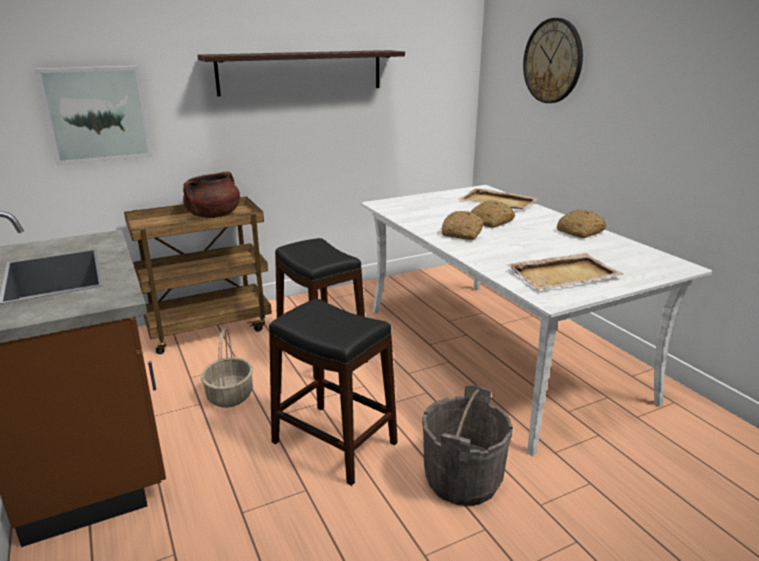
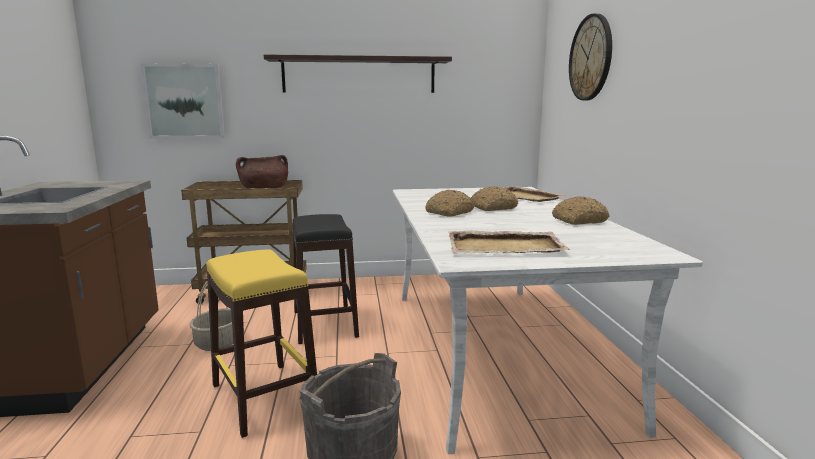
camera: 20 degrees right, 10 degrees down
black stool [269,299,398,486] -> yellow stool [206,249,317,438]

